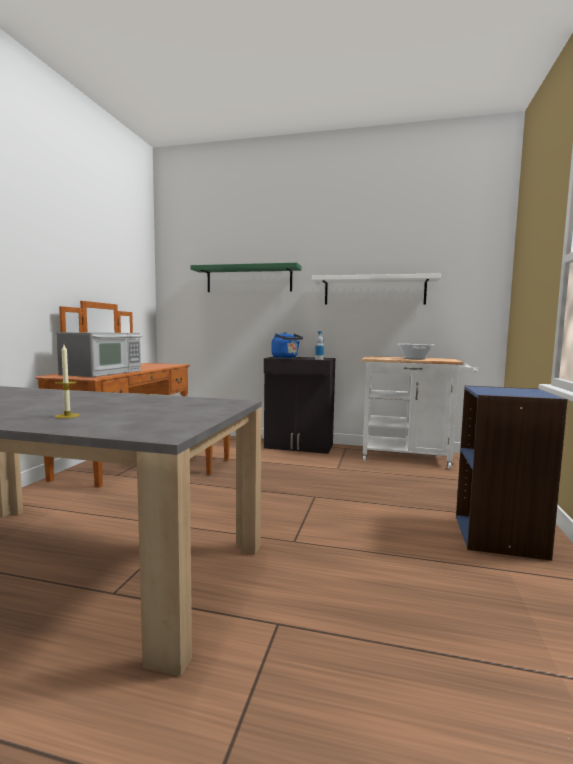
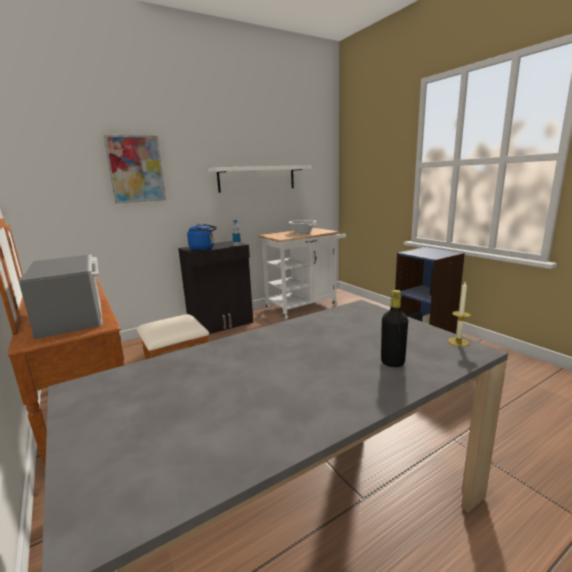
camera: 45 degrees left, 10 degrees up
candle [55,345,80,419] -> candle moved to [448,282,471,347]
green shelf [190,263,302,292] -> picture [103,135,166,203]
none -> black bottle [381,290,408,367]

